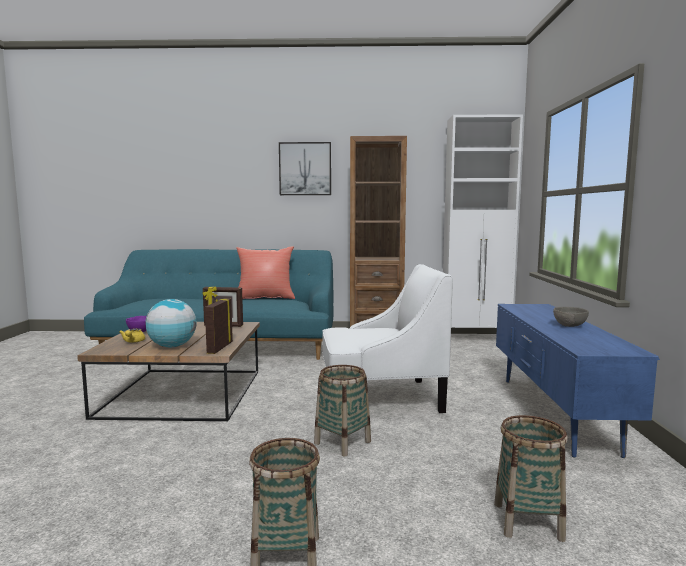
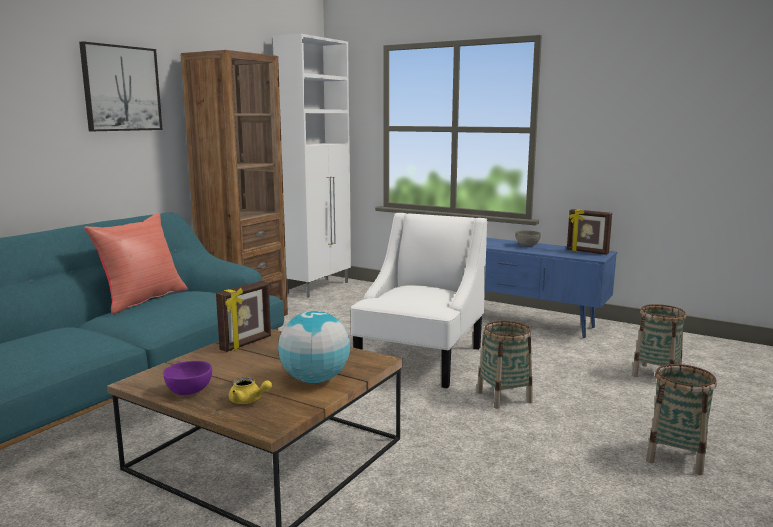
camera: 60 degrees left, 5 degrees up
picture frame [205,298,233,354] -> picture frame moved to [567,209,612,255]

